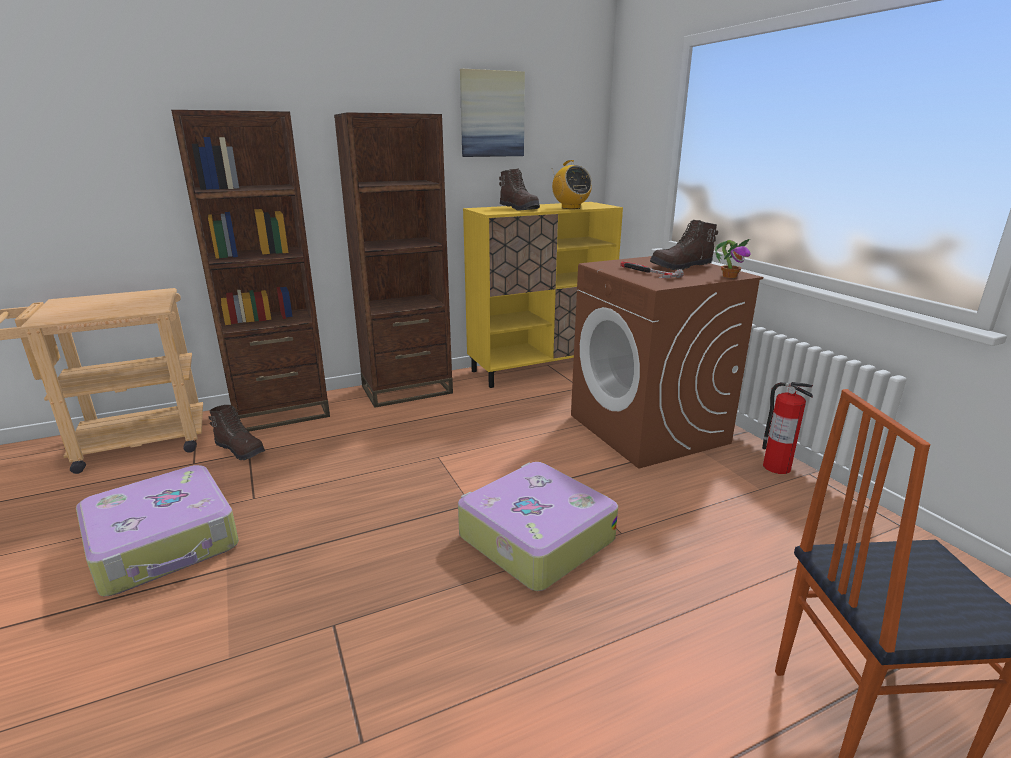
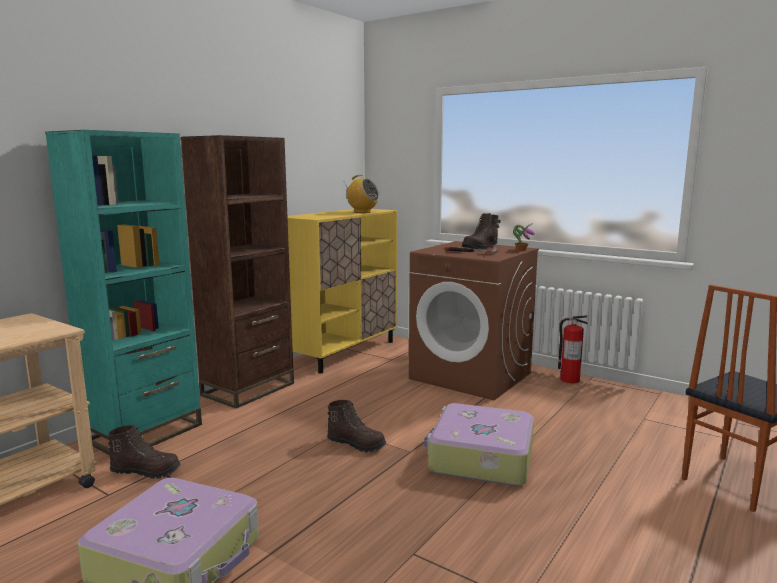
camera: 30 degrees left, 10 degrees down
brown bookcase [171,110,330,431] -> turquoise bookcase [45,130,202,455]
picture [460,69,525,157] -> none
brown boot [499,168,540,211] -> brown boot moved to [327,400,386,453]

